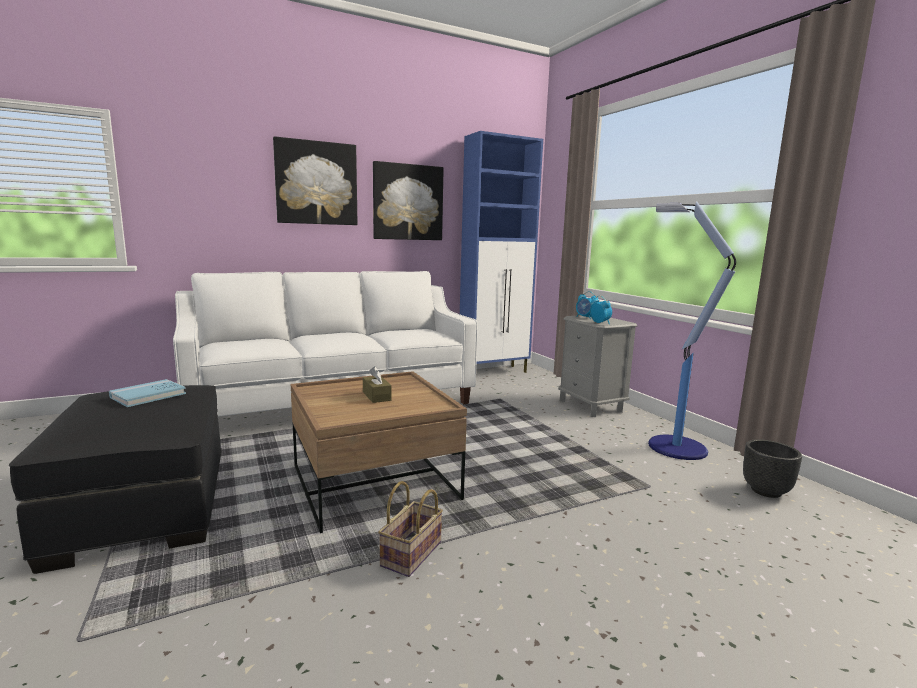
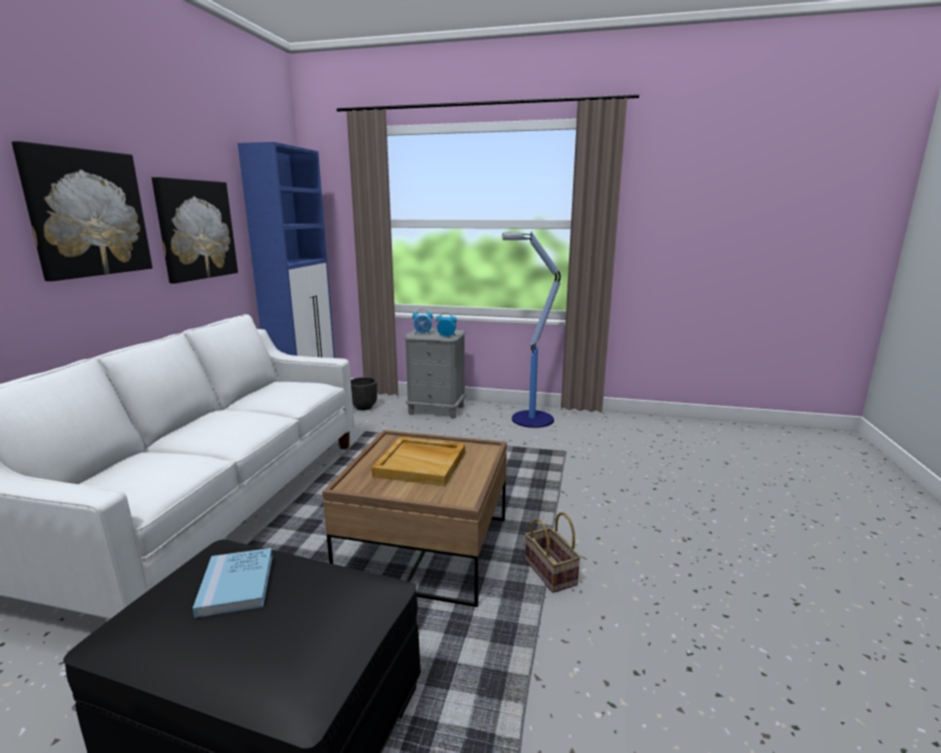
camera: 50 degrees left, 5 degrees up
brown tissue box [363,366,392,403] -> beige tray [372,437,465,486]
black planter [743,439,802,498] -> black planter moved to [351,377,377,410]

